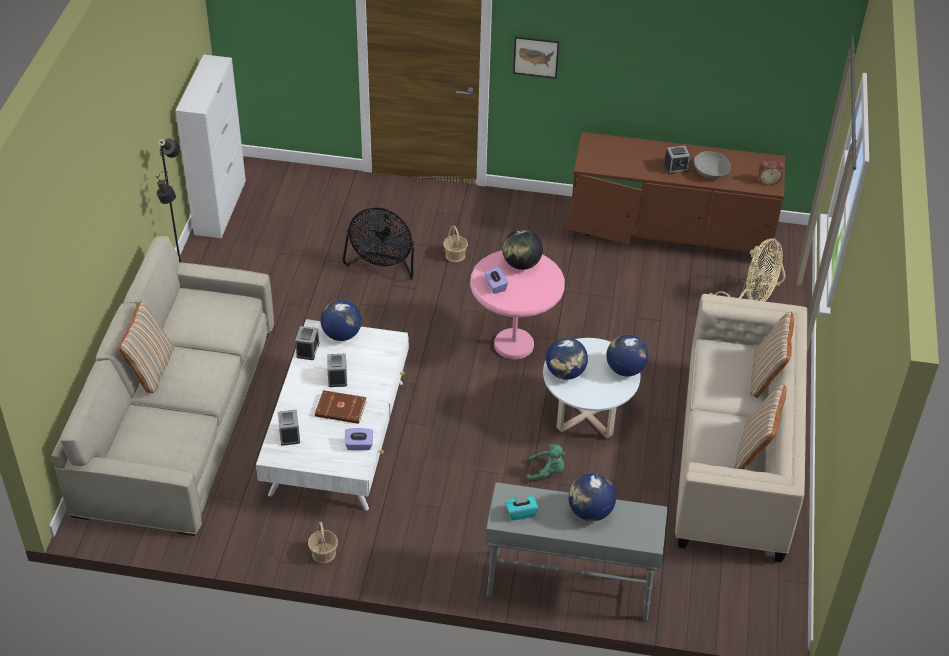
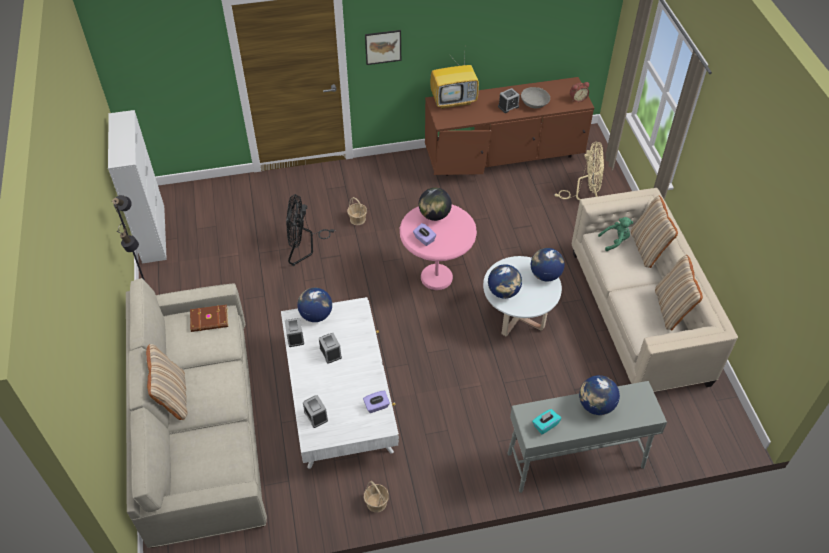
camera: 20 degrees left, 5 degrees up
brown book [315,390,367,424] -> brown book moved to [190,304,228,332]
black fan [343,208,415,280] -> black fan turned 90 degrees clockwise [286,194,335,266]
green plush toy [526,444,565,481] -> green plush toy moved to [598,217,633,251]
none -> television [430,52,479,109]

